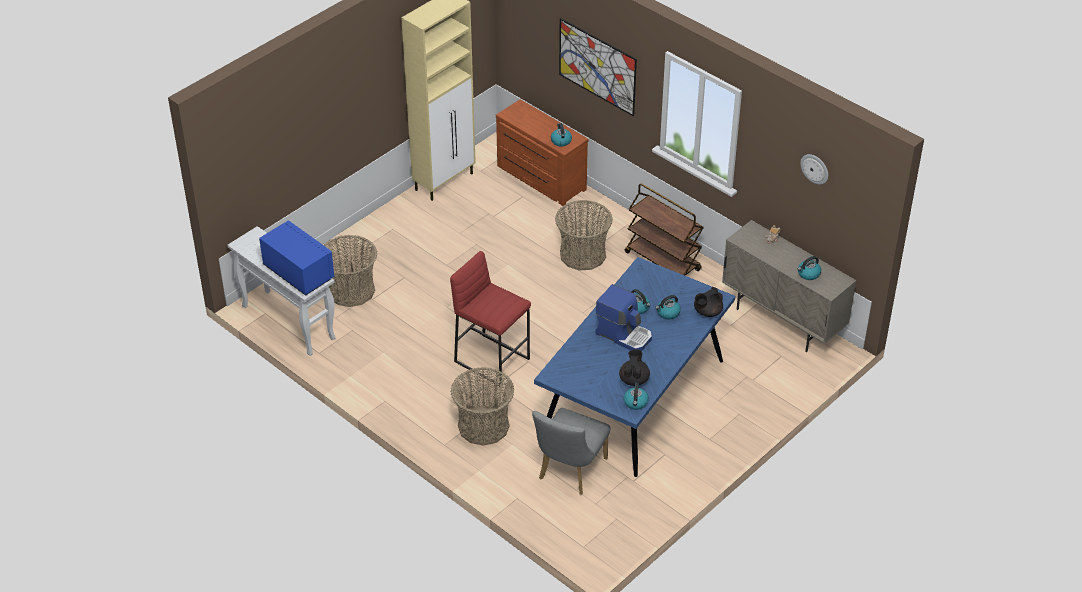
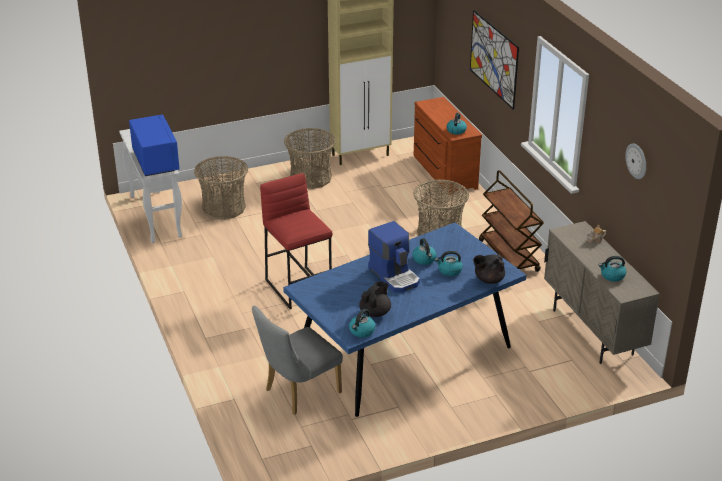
camera: 25 degrees right, 10 degrees down
basket [451,367,514,446] -> basket moved to [284,128,336,189]

